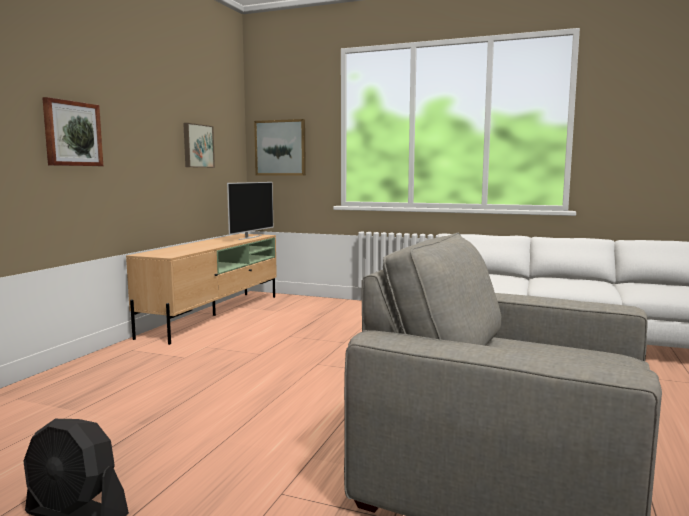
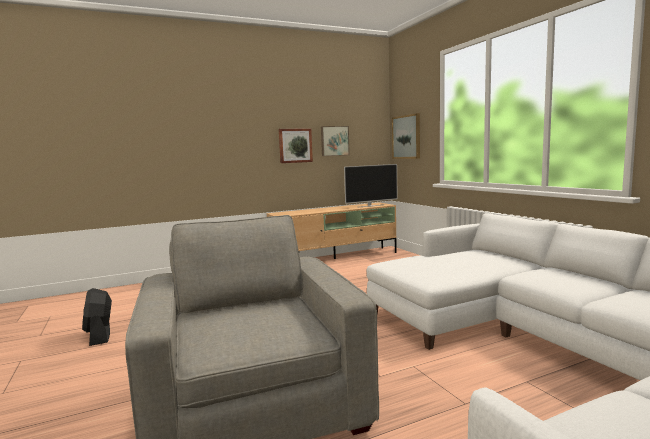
camera: 45 degrees right, 0 degrees up
picture [42,97,103,166] -> picture moved to [279,128,313,163]

